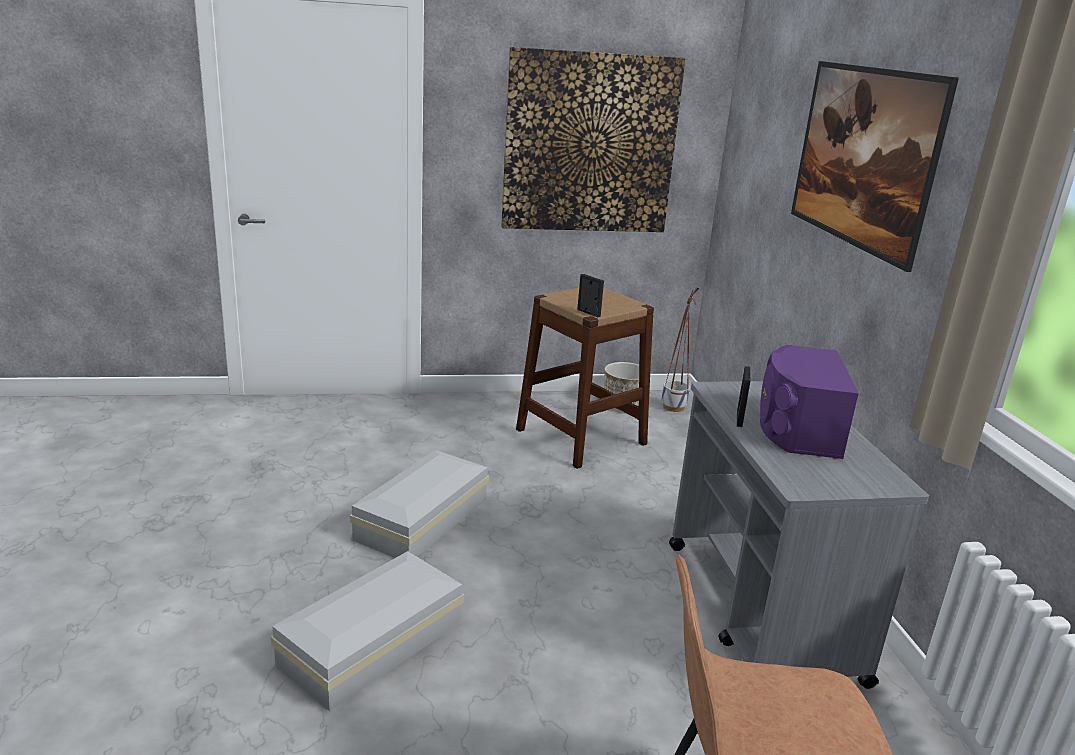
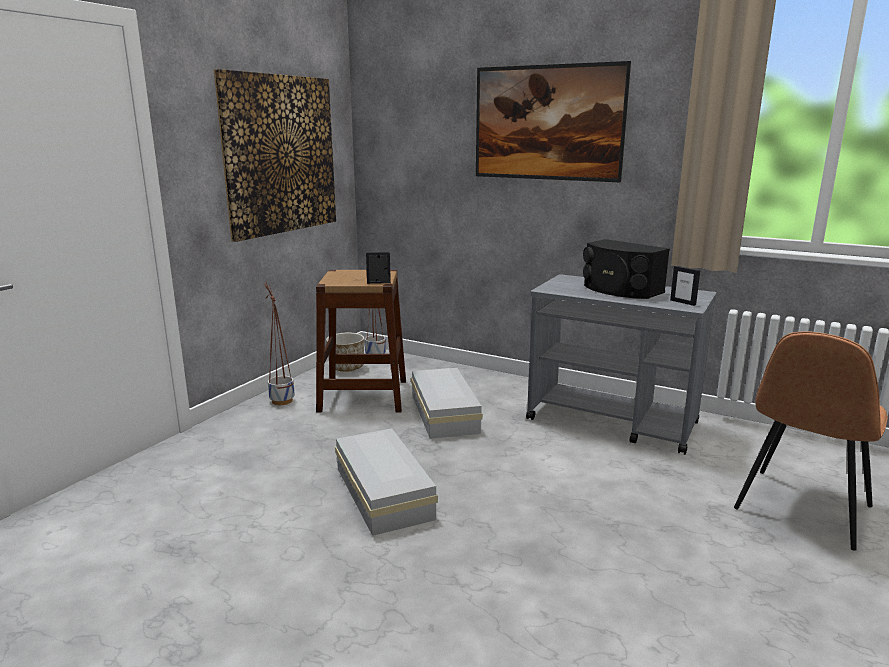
camera: 50 degrees left, 5 degrees down
white storage box [271,551,464,712] -> white storage box moved to [411,368,483,439]
picture frame [737,366,750,427] -> picture frame moved to [670,266,700,306]
purple speaker [760,345,859,459] -> black speaker [583,239,670,299]
none -> planter [264,282,295,405]

